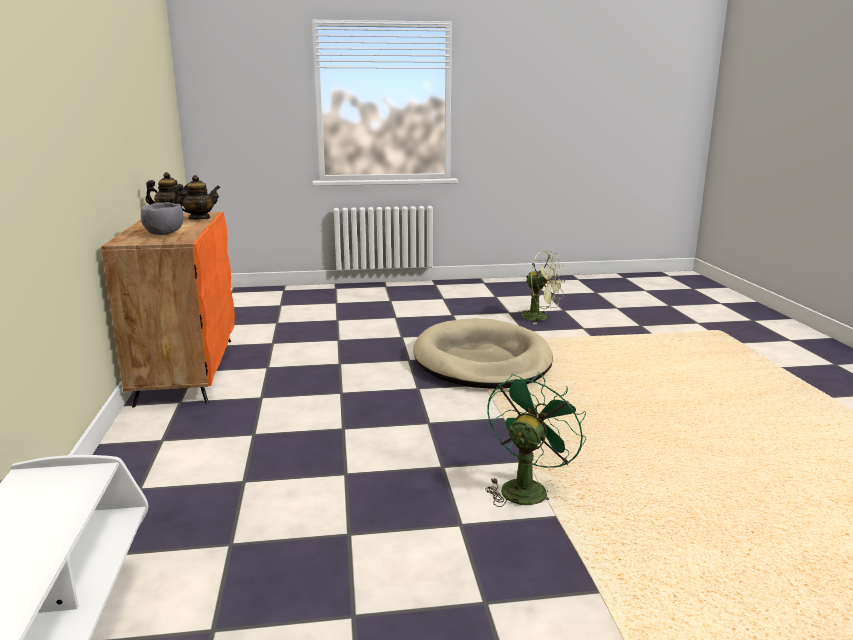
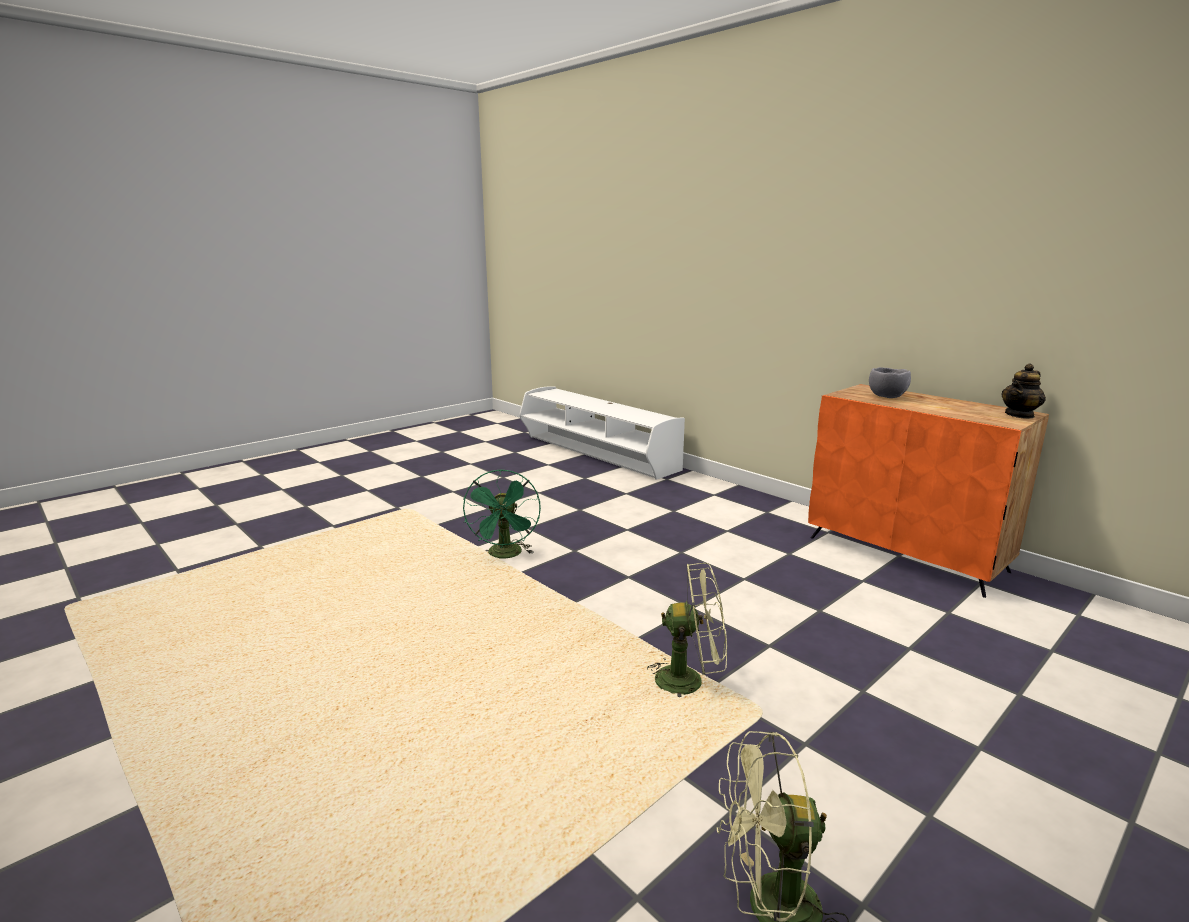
camera: 145 degrees right, 0 degrees up
teapot [173,175,220,220] -> none
beige dog bed [413,318,553,389] -> green fan [647,563,727,697]

